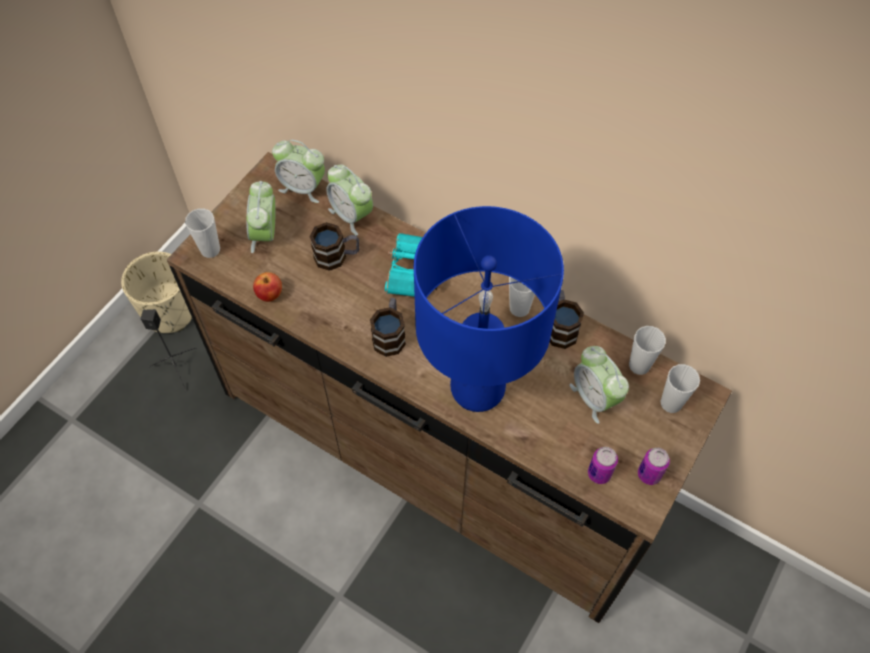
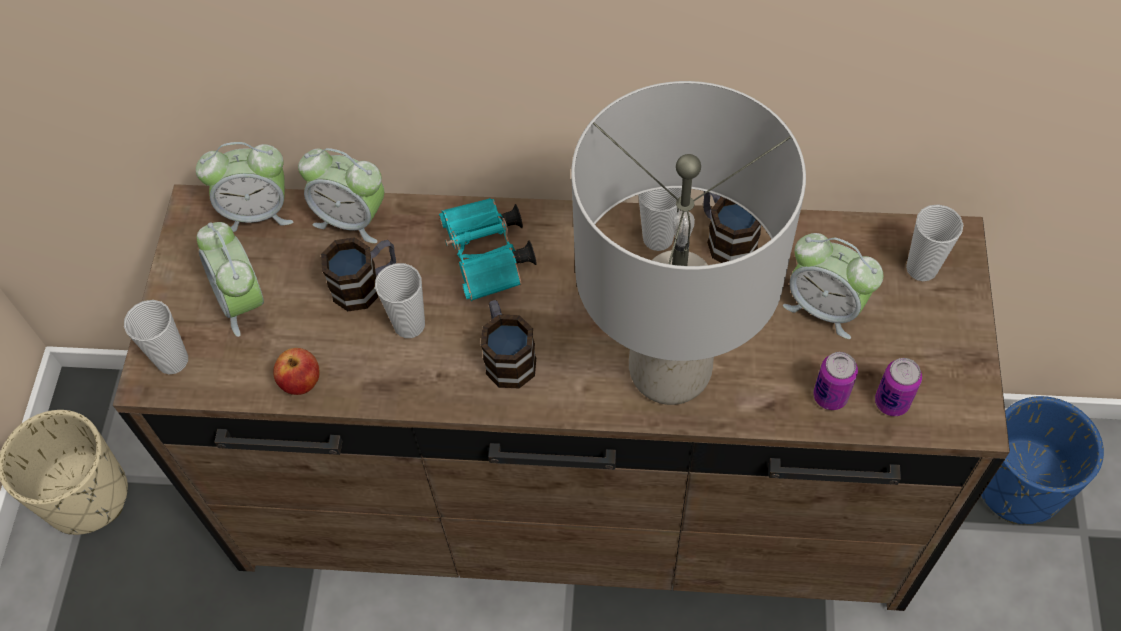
camera: 25 degrees left, 0 degrees up
black speaker [141,309,196,392] -> none
blue table lamp [414,206,564,412] -> grey table lamp [571,81,806,405]
cup [629,326,666,375] -> cup moved to [375,263,425,338]
can [638,448,670,485] -> can moved to [813,352,858,410]
none -> blue planter [981,396,1104,524]

